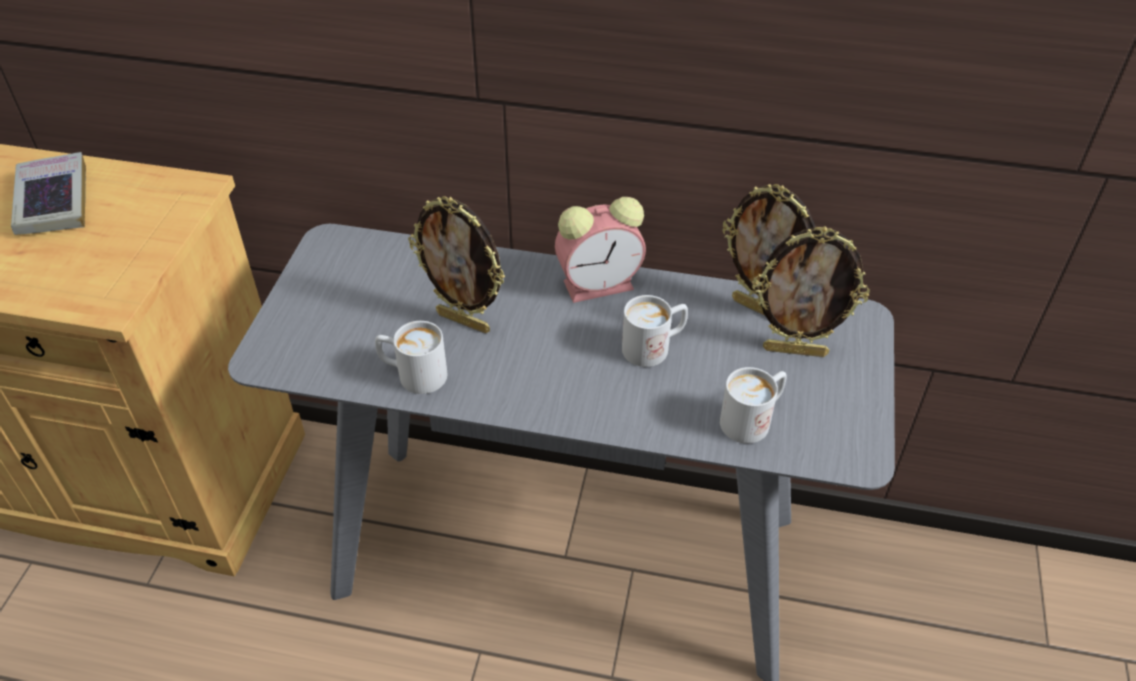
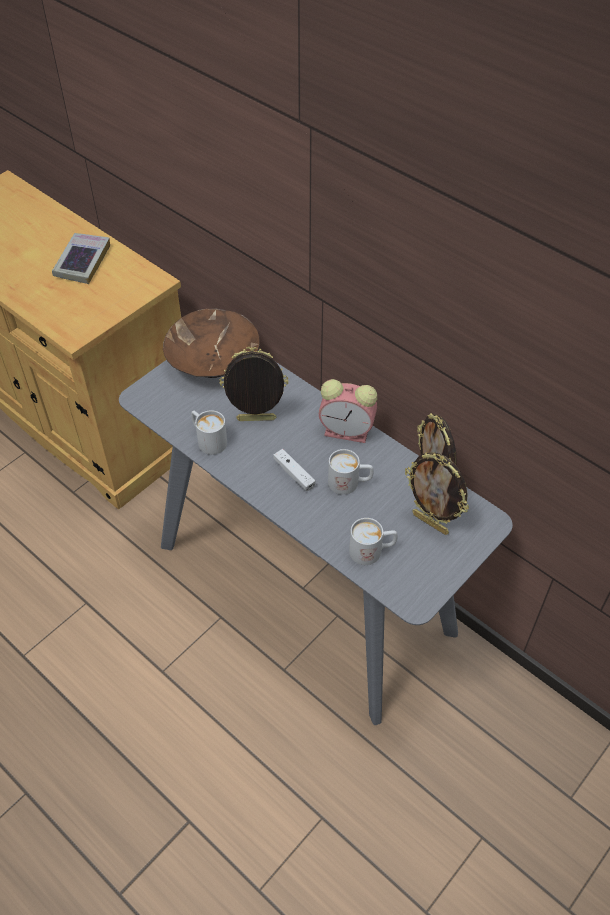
camera: 30 degrees right, 5 degrees up
picture frame [408,196,505,334] -> picture frame turned 120 degrees clockwise [219,347,289,421]
none -> brown bowl [163,308,260,378]
none -> white game controller [273,449,315,491]

